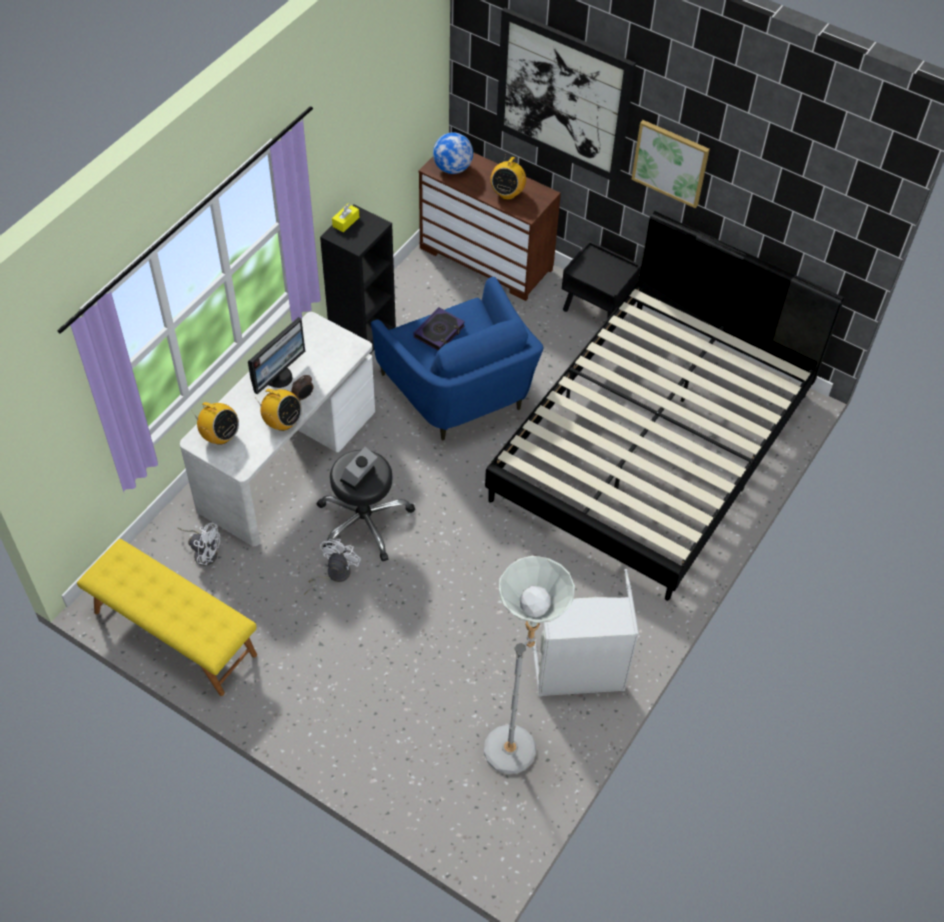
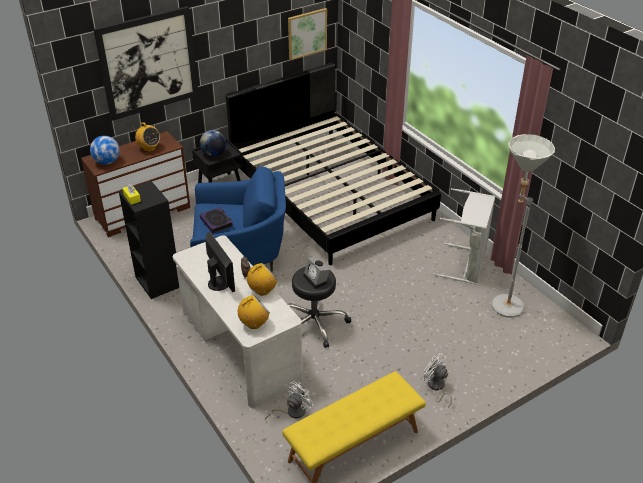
camera: 65 degrees left, 15 degrees down
white fan [304,539,361,595] -> white fan moved to [423,353,452,408]
picture [631,120,710,208] -> picture moved to [288,8,327,60]
none -> globe [200,130,226,156]

